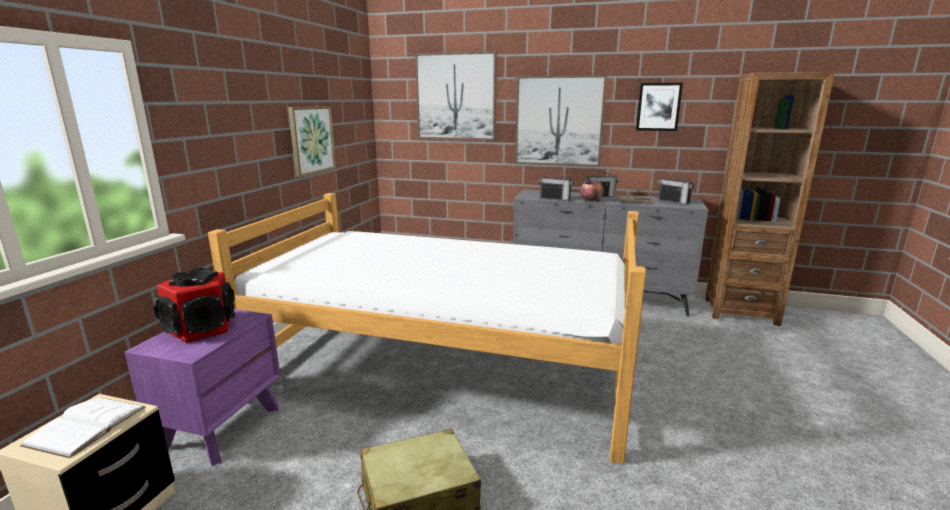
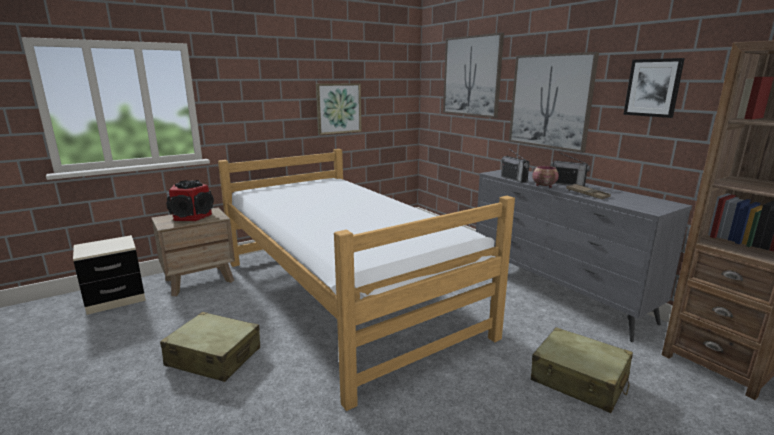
camera: 40 degrees right, 0 degrees up
white book [20,397,146,458] -> none
purple nightstand [125,309,280,466] -> brown nightstand [151,207,235,296]
radio [658,170,694,205] -> none
none -> beige suitcase [531,327,633,413]

